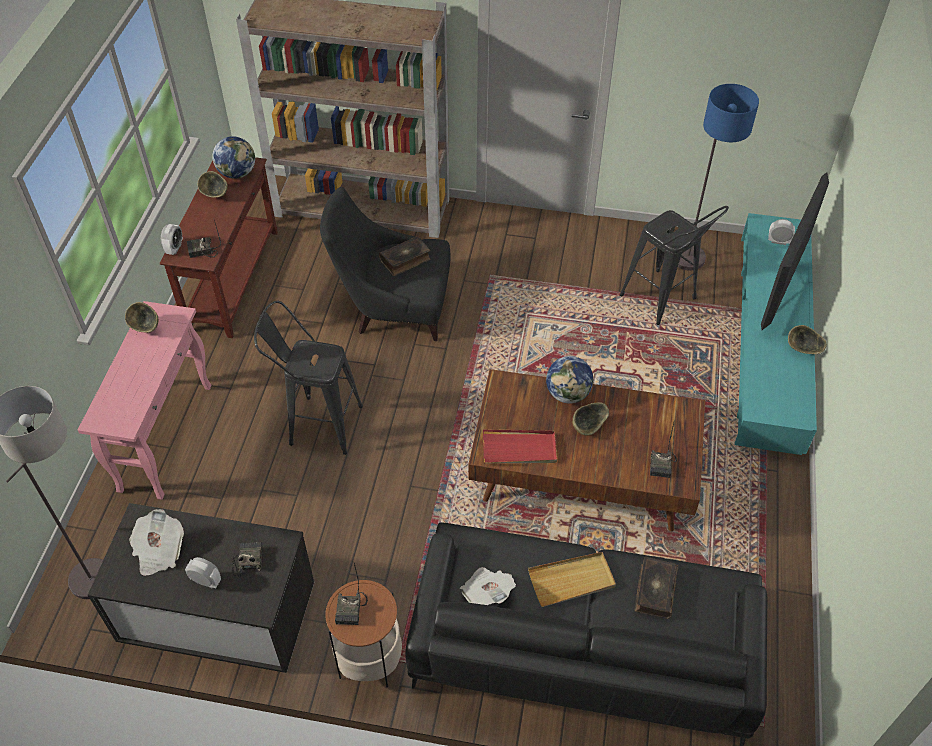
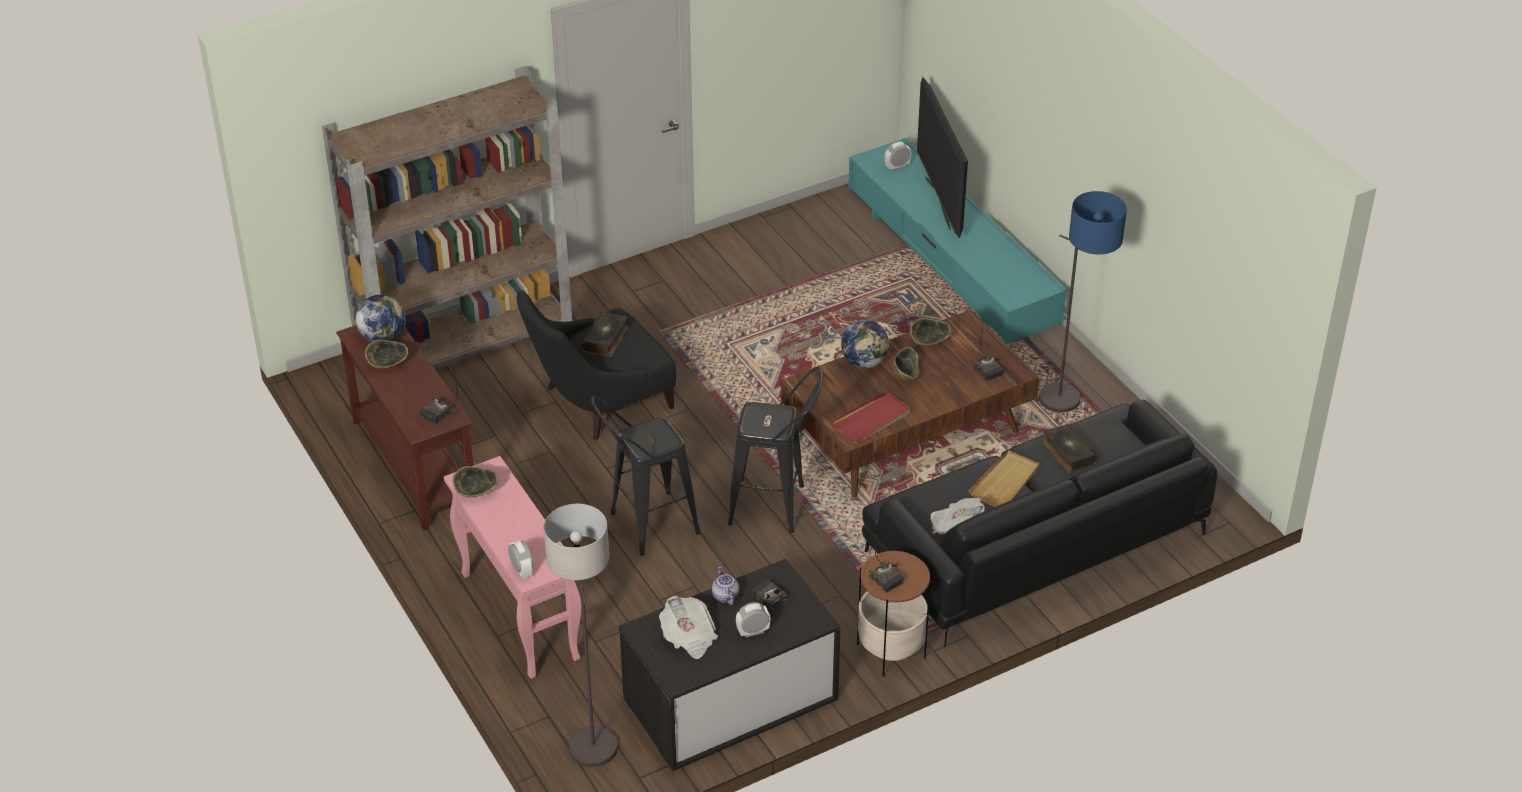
camera: 40 degrees left, 10 degrees down
alarm clock [161,224,183,255] -> alarm clock moved to [508,540,533,579]
black stool [620,206,729,325] -> black stool moved to [728,367,823,533]
blue floor lamp [678,84,759,270] -> blue floor lamp moved to [1039,191,1127,413]
bowl [788,325,827,354] -> bowl moved to [910,318,951,346]
none -> teapot [712,566,739,605]

